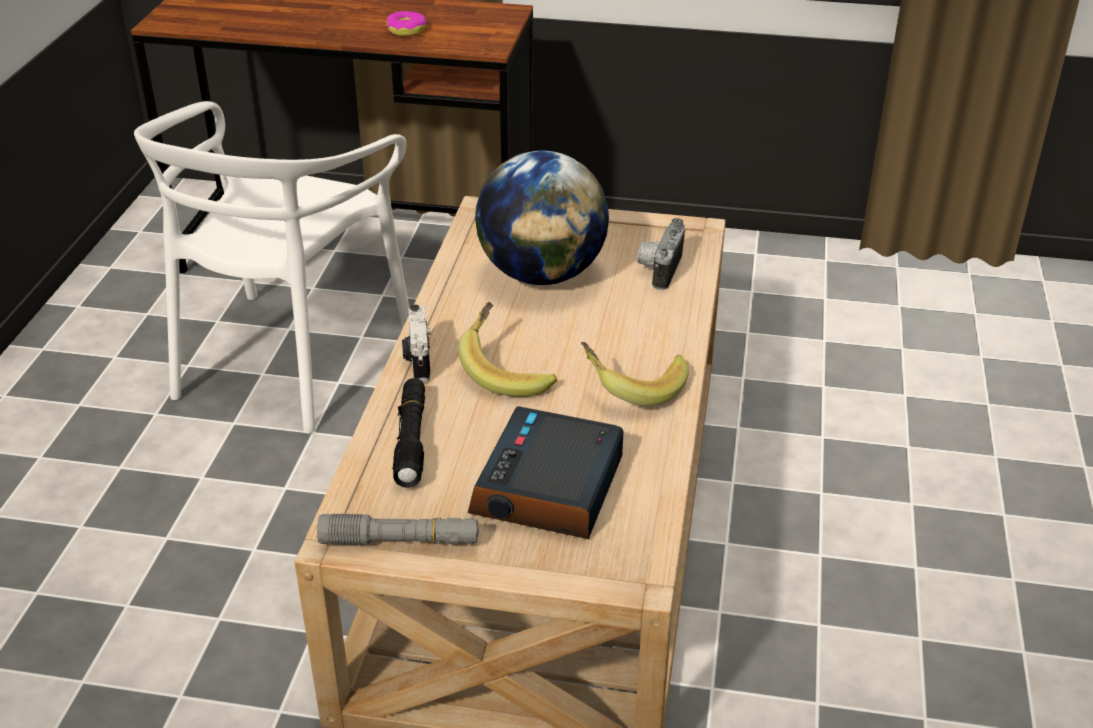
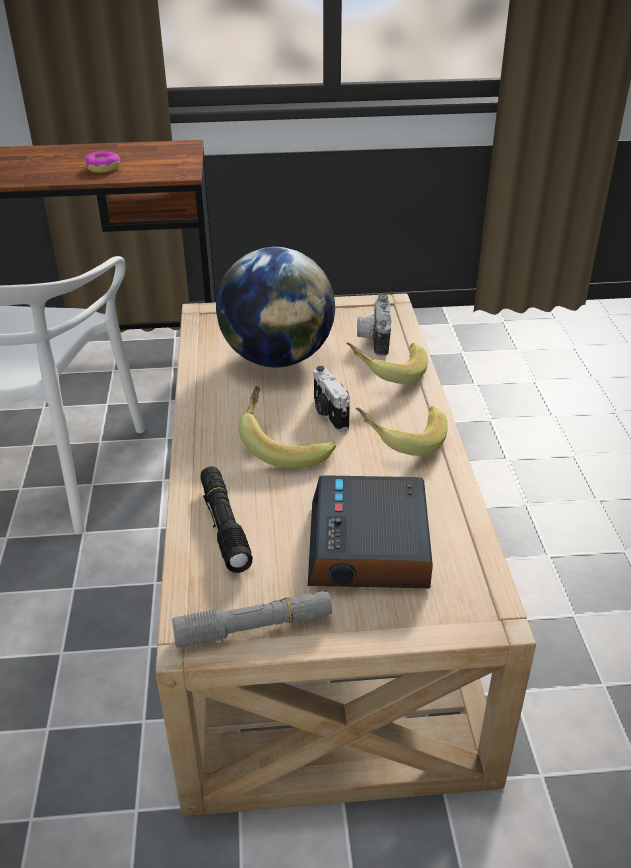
camera: 15 degrees left, 0 degrees up
camera [402,304,431,382] -> camera moved to [313,366,350,432]
none -> banana [346,342,428,384]

